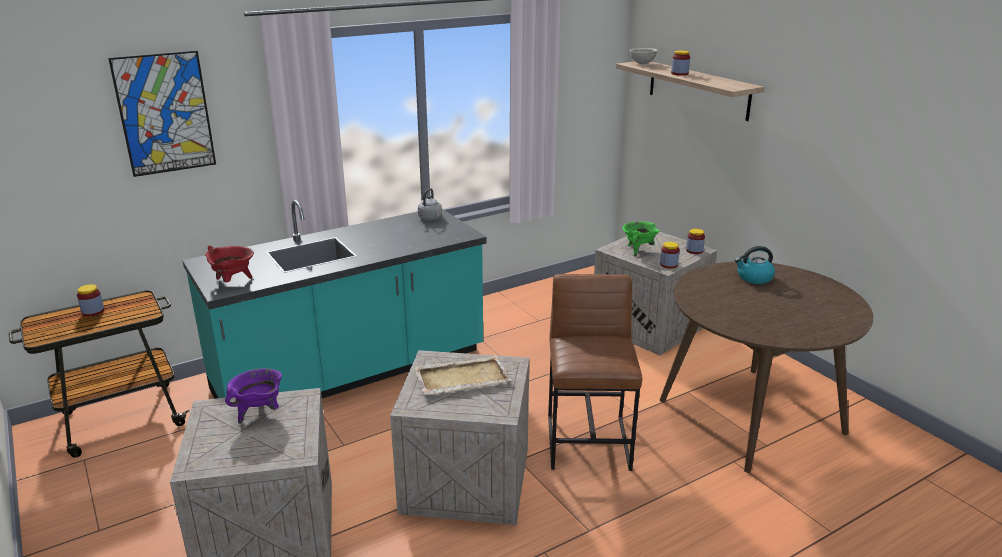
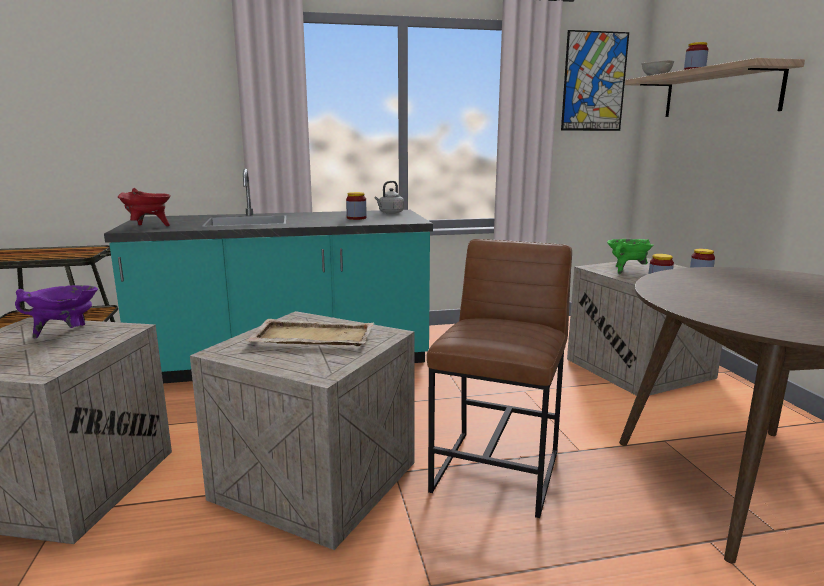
camera: 20 degrees right, 10 degrees down
jar [77,284,104,316] -> jar moved to [346,192,367,220]
picture [108,51,216,177] -> picture moved to [561,30,629,131]
kettle [735,246,775,284] -> none

